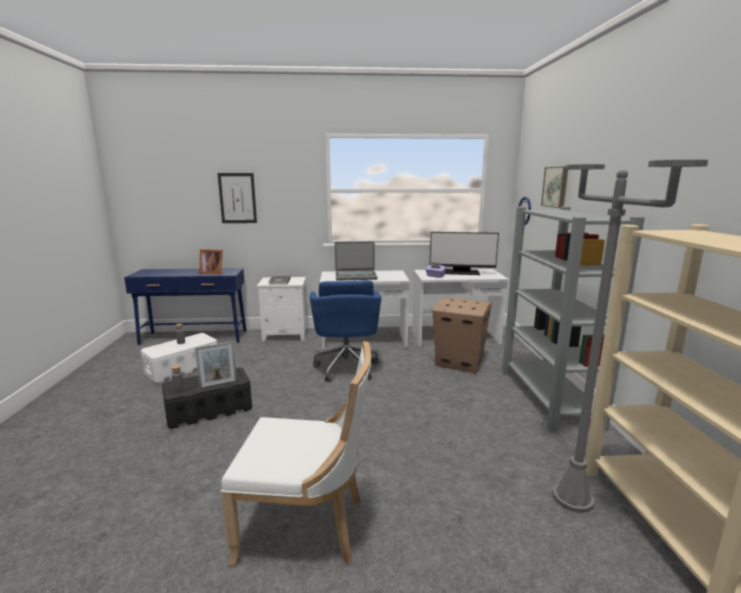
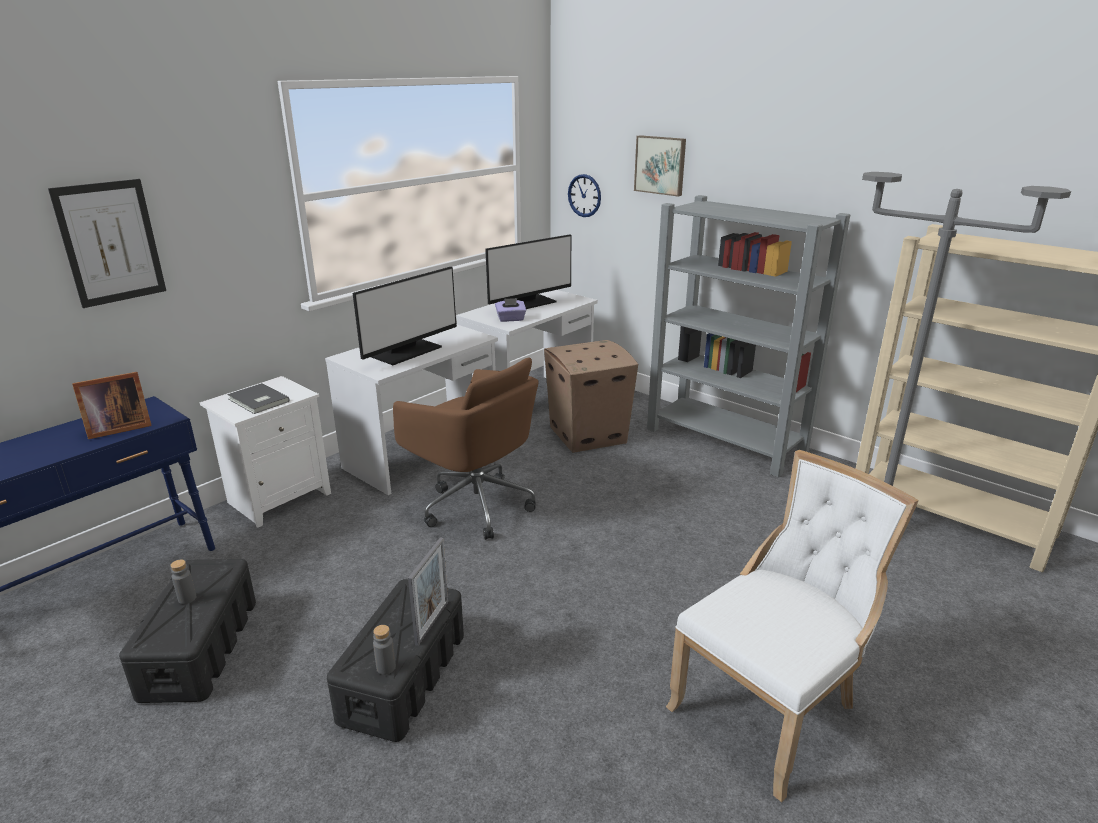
camera: 45 degrees left, 10 degrees up
white storage box [141,333,217,383] -> black storage box [119,559,256,703]
blue office chair [310,280,381,383] -> brown office chair [393,358,539,540]
laptop [335,242,378,281] -> monitor [353,267,457,365]

